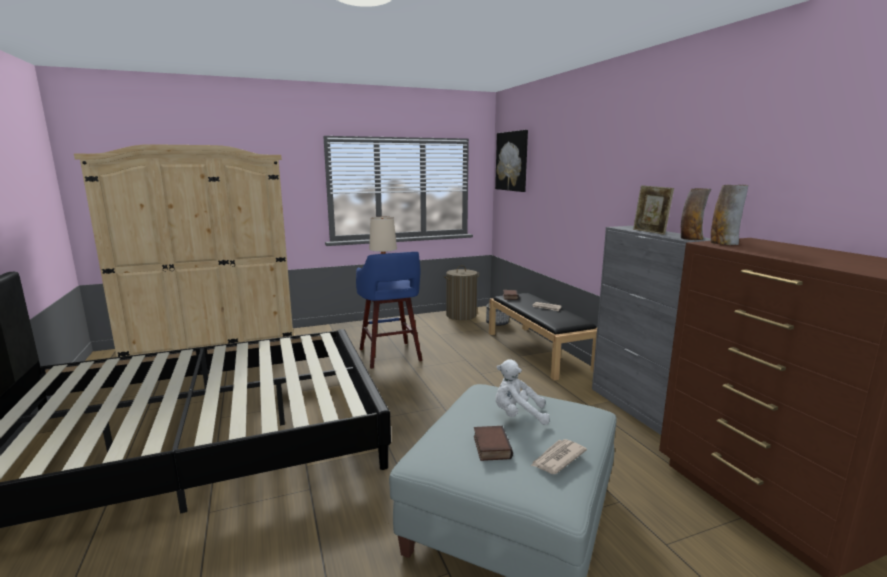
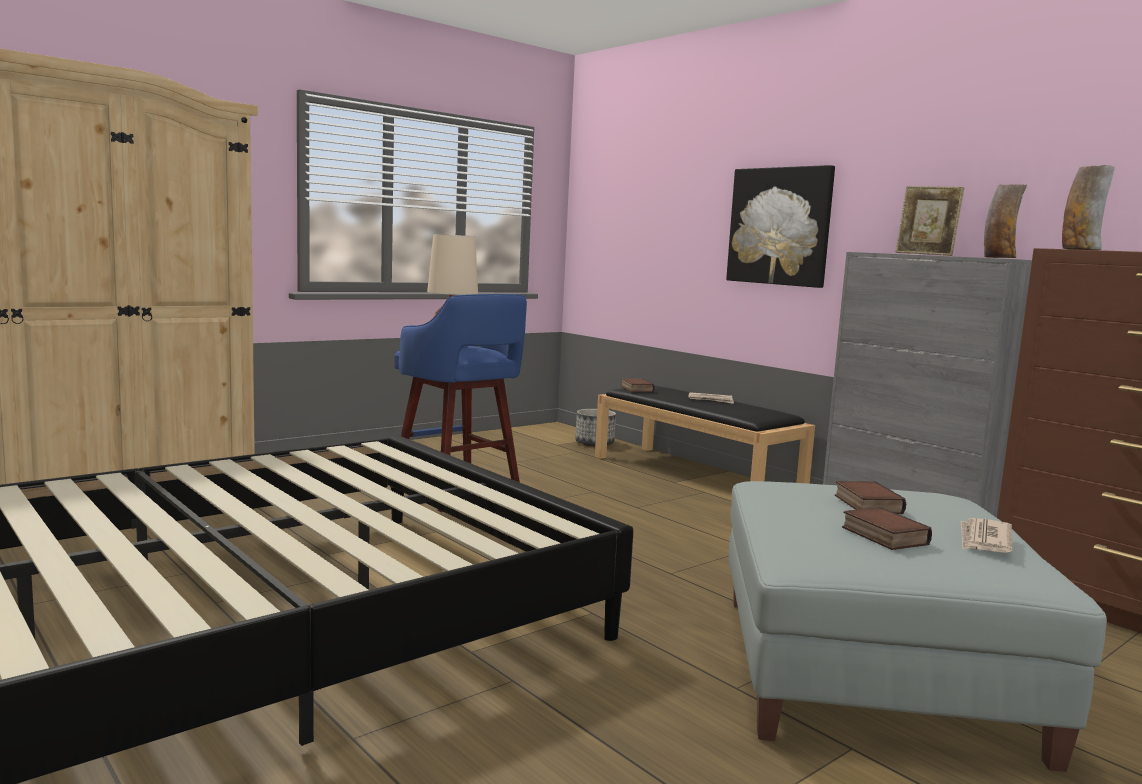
camera: 20 degrees left, 5 degrees down
laundry basket [443,265,479,320] -> none
picture [495,130,528,192] -> picture moved to [726,165,835,288]
white plush toy [495,359,549,425] -> book [835,481,906,514]

